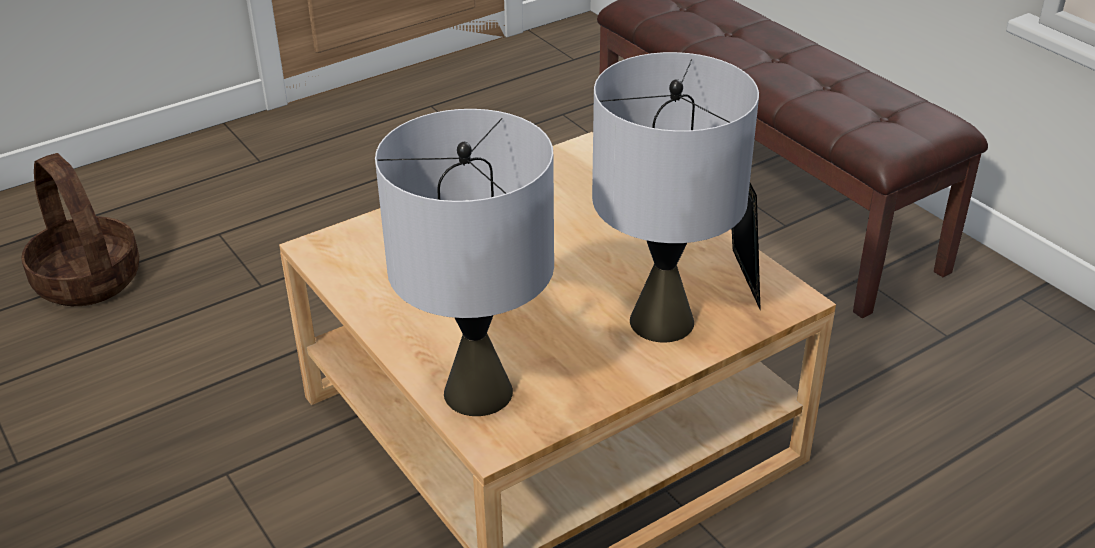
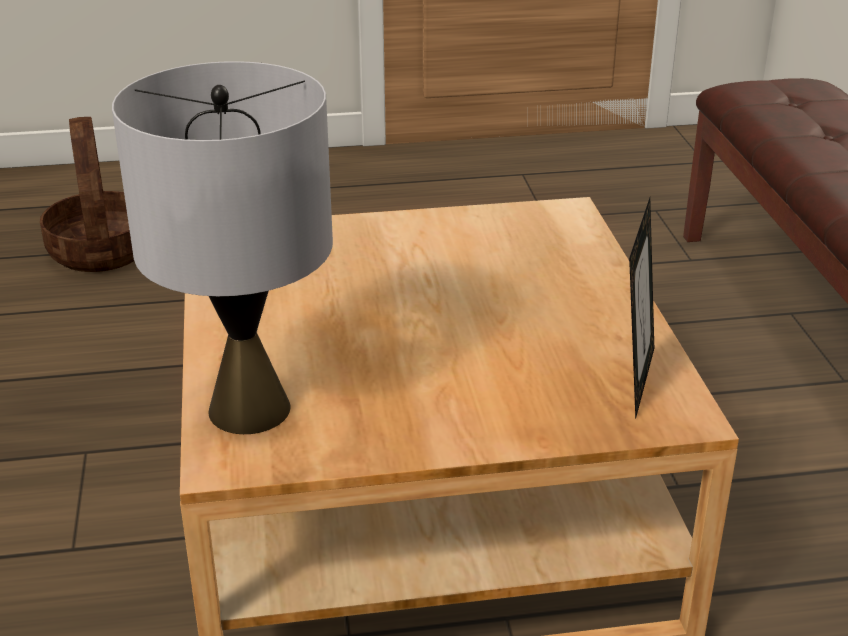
camera: 25 degrees right, 5 degrees down
grey table lamp [592,52,759,342] -> none

